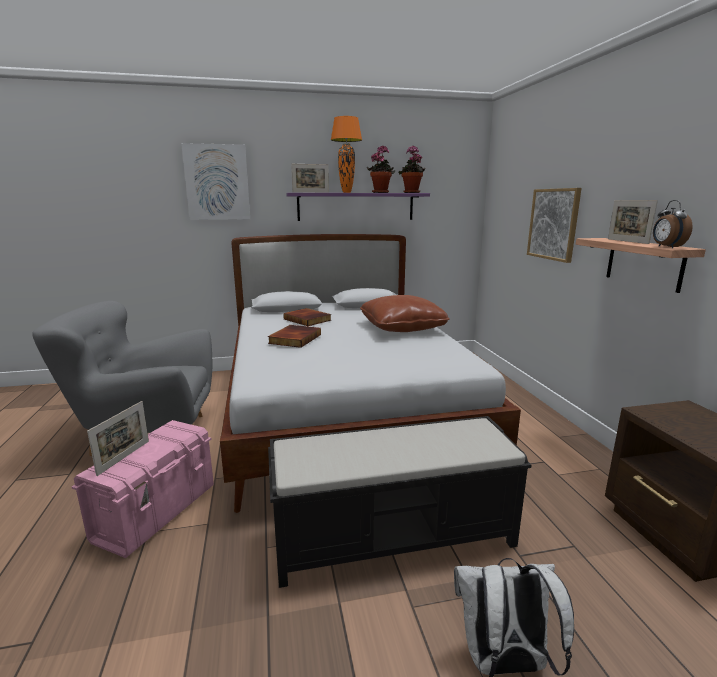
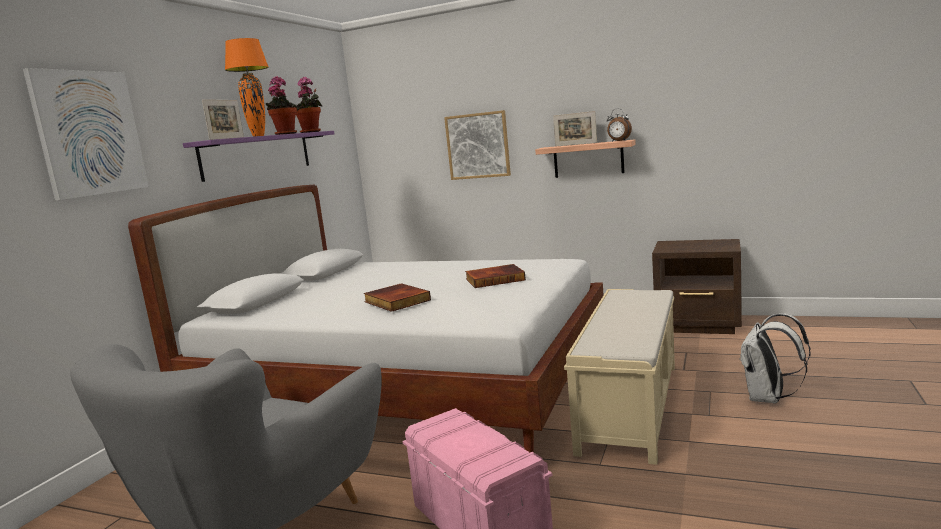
camera: 55 degrees left, 5 degrees down
picture frame [87,401,149,476] -> none
black bench [268,416,531,588] -> beige bench [564,289,675,465]
book [283,308,331,326] -> book moved to [465,264,526,288]
brown pillow [360,295,450,332] -> none

